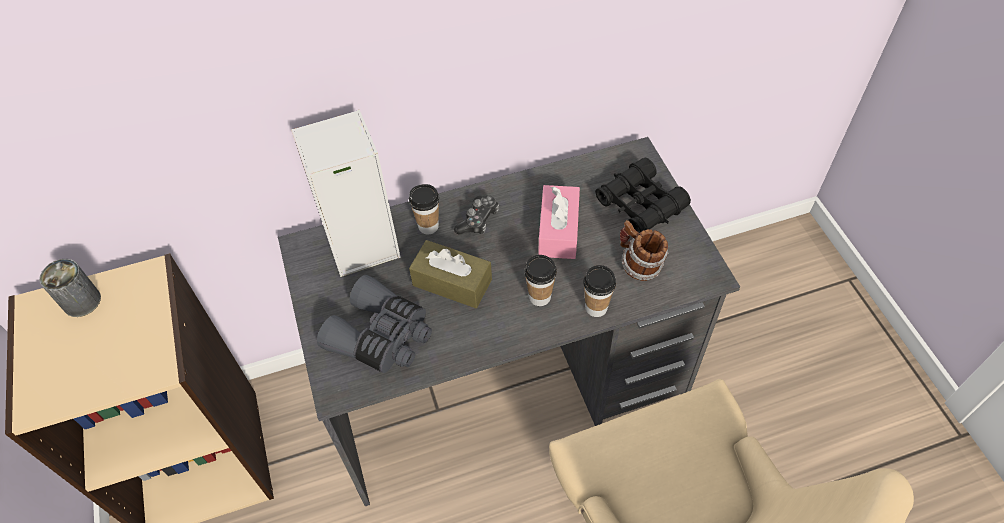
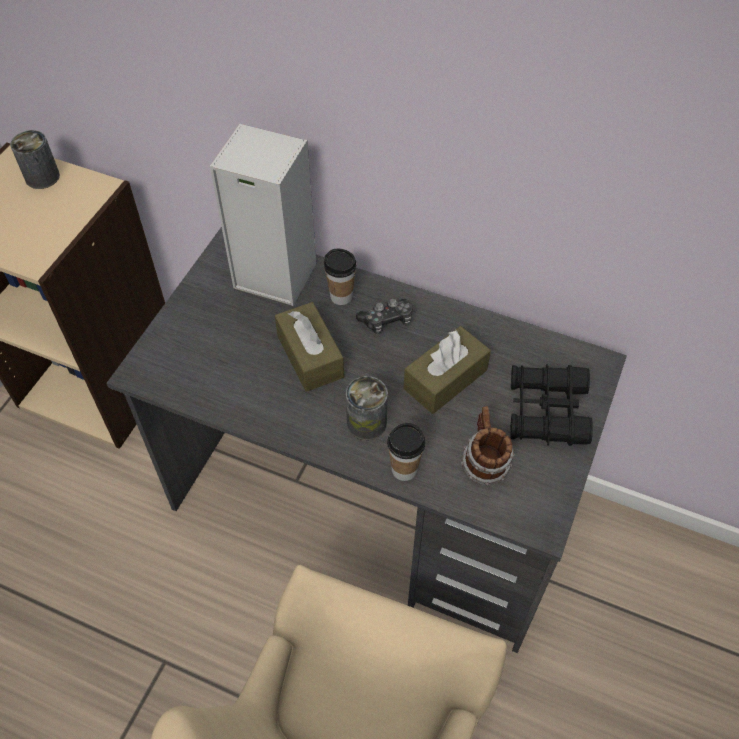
camera: 40 degrees right, 0 degrees up
grey binoculars [317,275,432,373] -> none
cup [524,255,557,306] -> can [346,376,388,440]
pink tissue box [538,185,580,259] -> brown tissue box [403,326,491,414]

